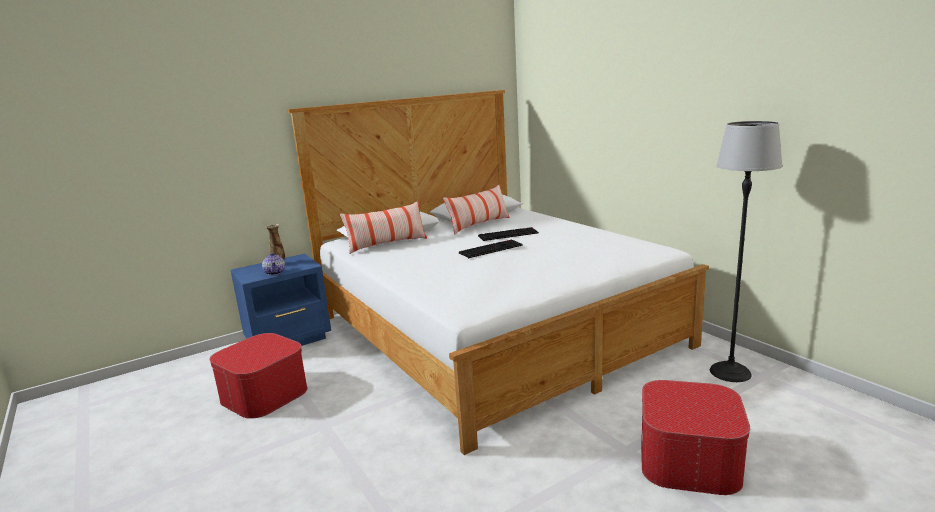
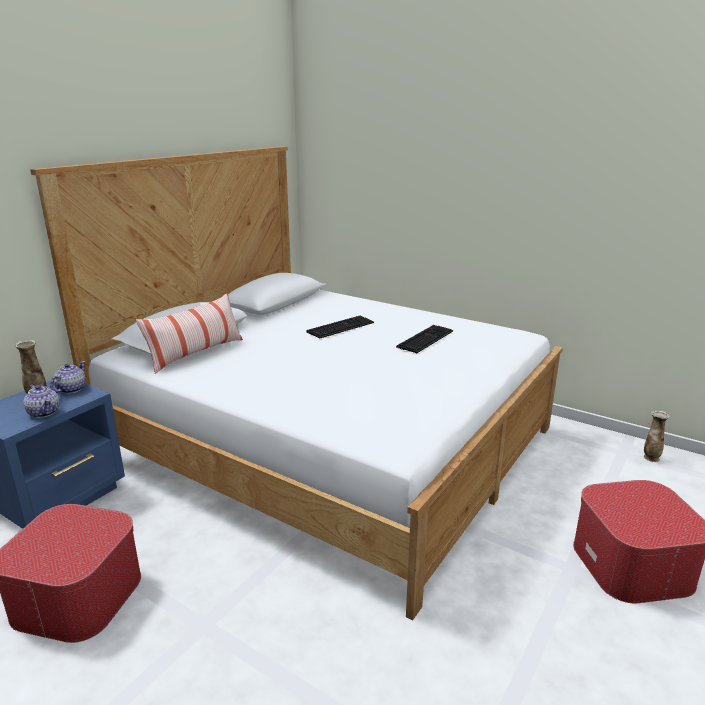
camera: 25 degrees left, 5 degrees up
pillow [443,185,510,234] -> none
keyboard [459,239,523,258] -> keyboard moved to [396,325,453,353]
floor lamp [710,121,783,382] -> none
none -> teapot [50,361,86,394]
none -> vase [644,411,670,462]

